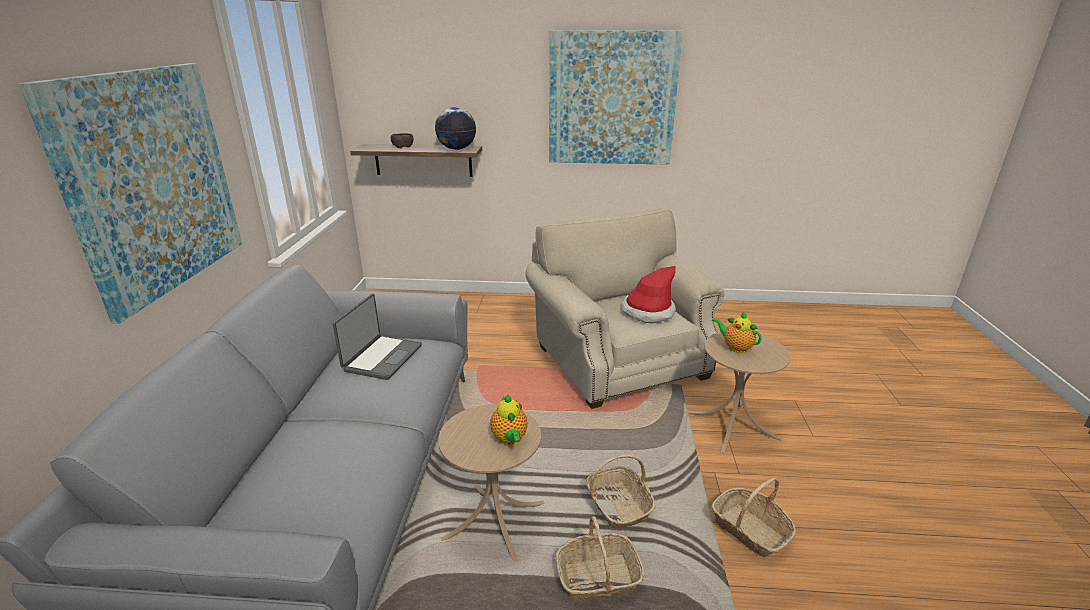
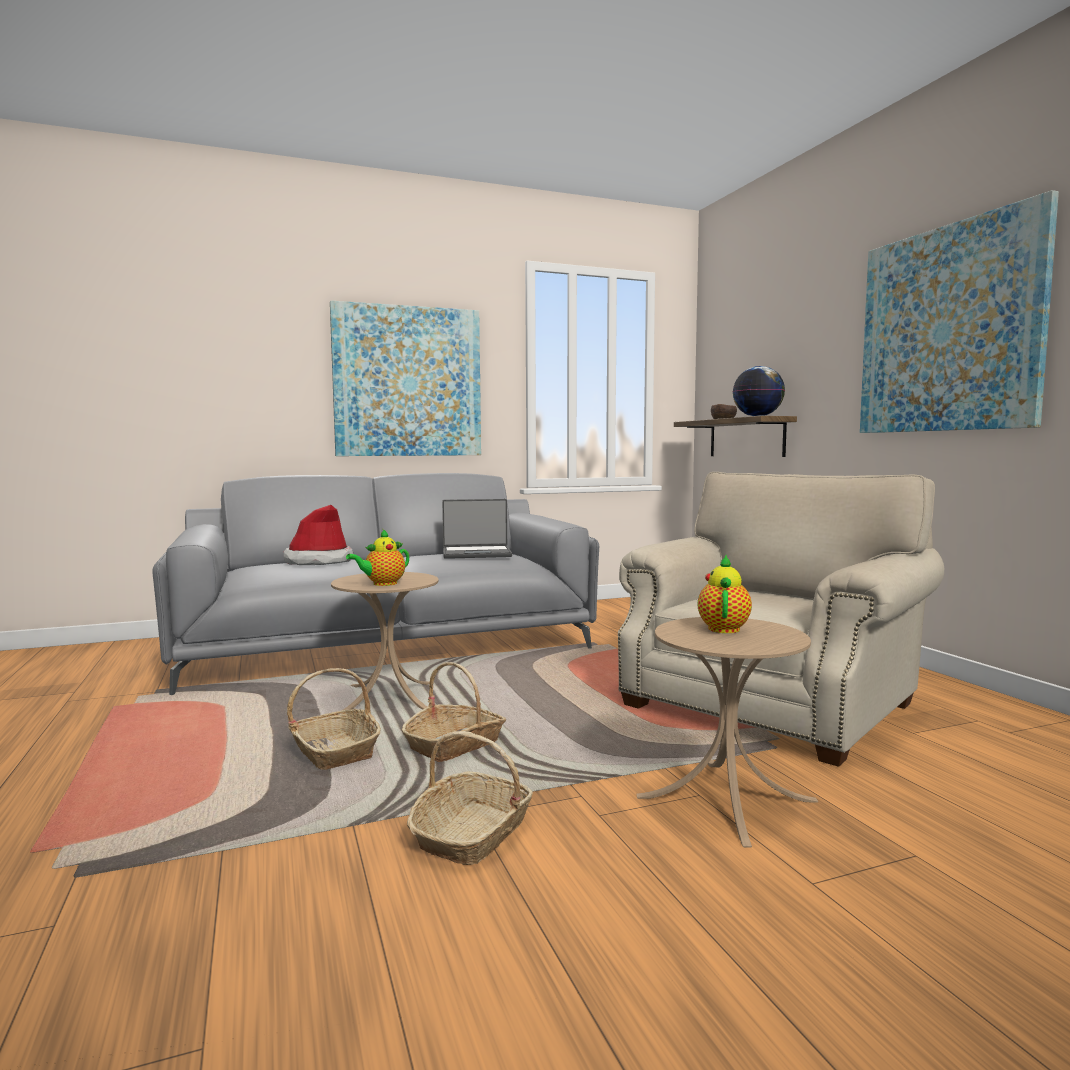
camera: 65 degrees right, 20 degrees down
hat [622,266,676,323] -> hat moved to [284,505,353,565]

